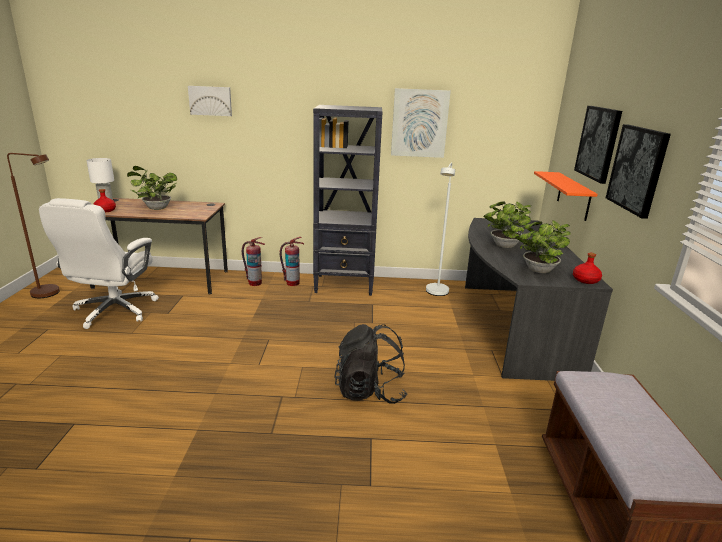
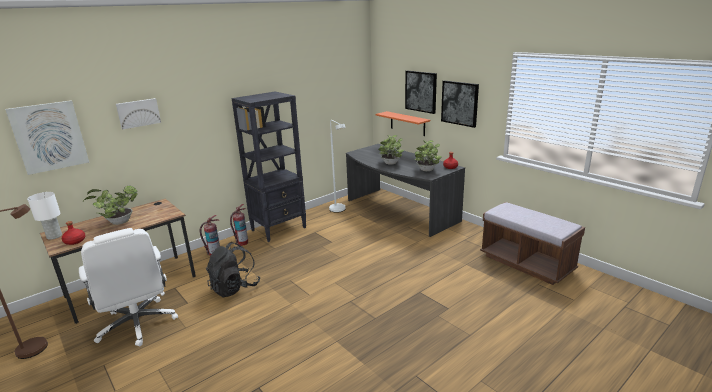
camera: 40 degrees left, 0 degrees up
black backpack [334,324,408,404] -> black backpack moved to [206,242,260,297]
picture [391,88,451,158] -> picture moved to [5,100,89,175]

